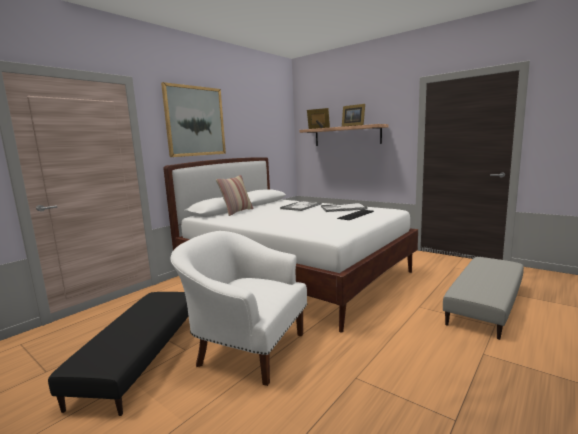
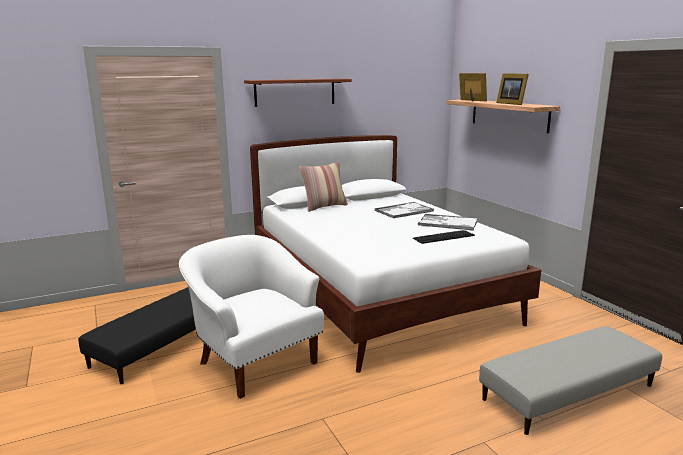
camera: 25 degrees right, 5 degrees up
picture [161,82,226,157] -> brown shelf [244,79,352,107]

